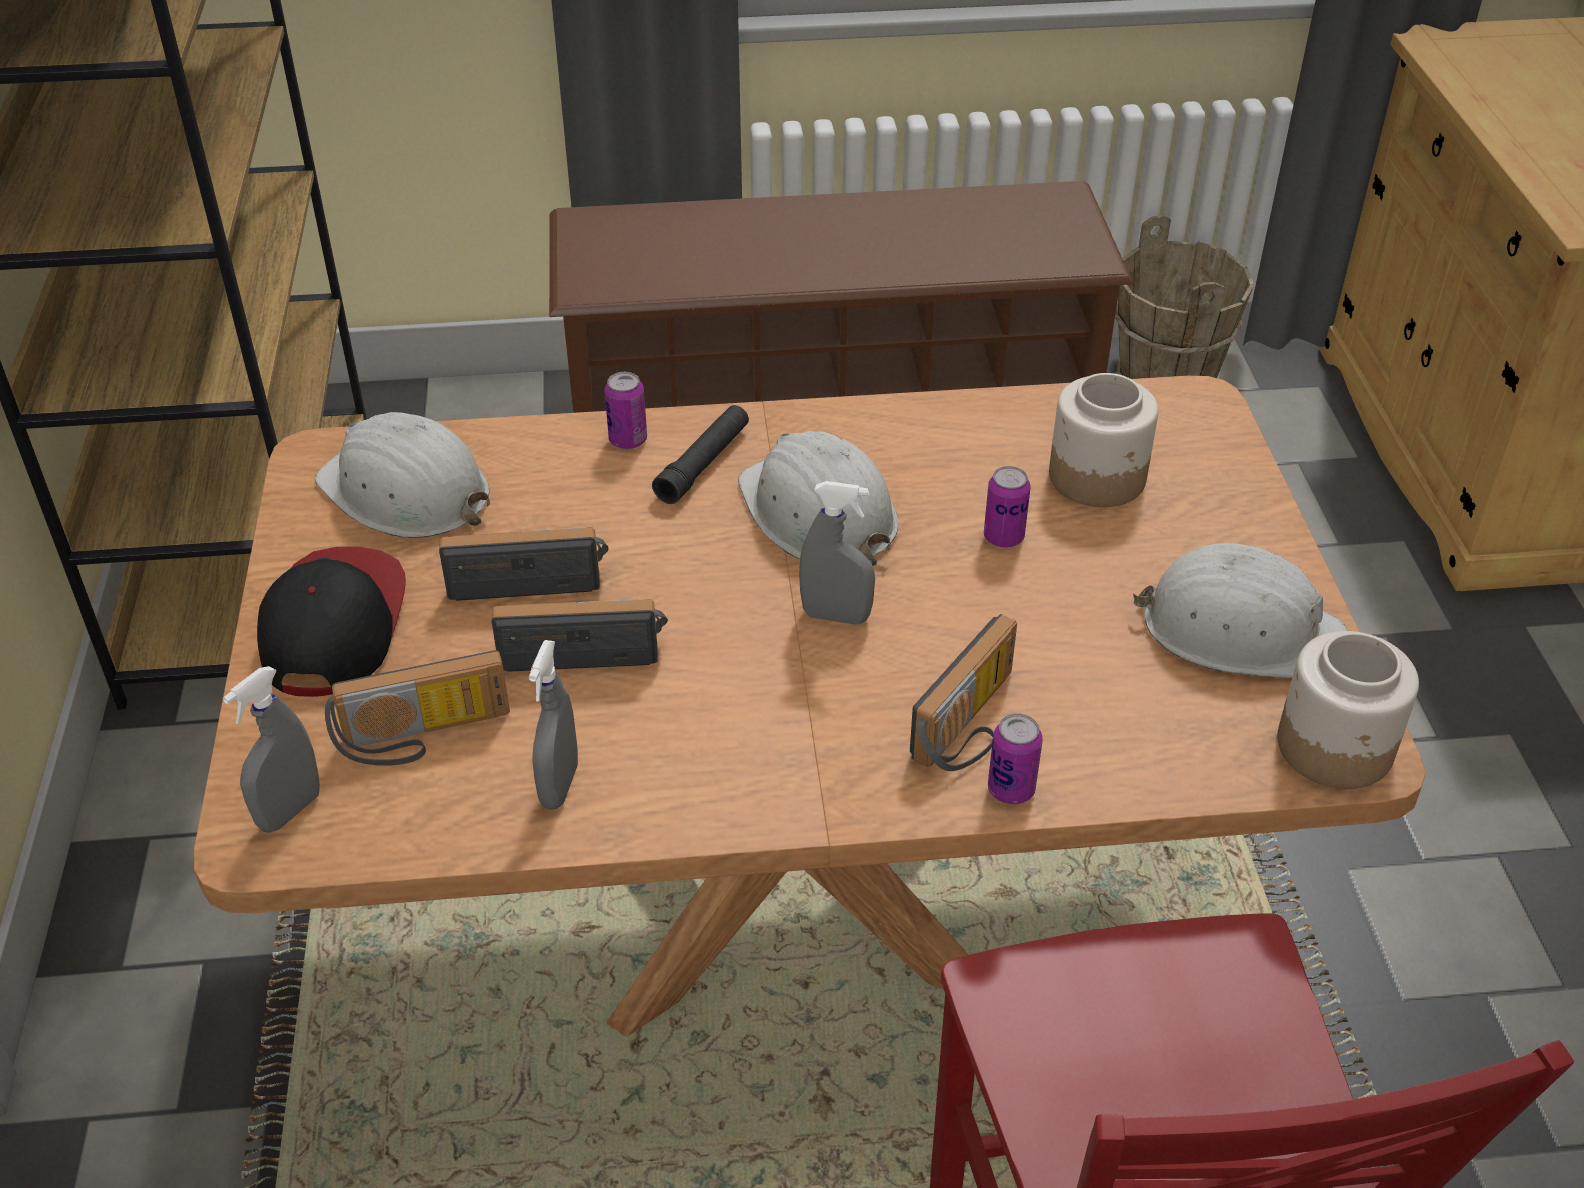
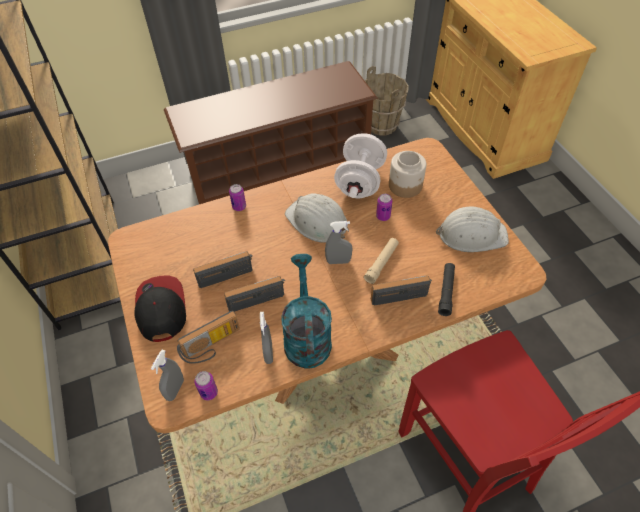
camera: 15 degrees left, 10 degrees up
white hard hat [315,412,490,538] -> none
black flashlight [652,405,749,504] -> black flashlight moved to [438,263,455,316]
radio [910,614,1017,771] -> radio turned 120 degrees counterclockwise [371,275,432,306]
can [988,714,1043,804] -> can moved to [194,371,218,400]
jar [1277,631,1419,789] -> none
none -> turquoise watering can [281,254,332,369]
none -> white dumbbell [334,134,387,199]
none -> beige flashlight [364,238,399,284]

